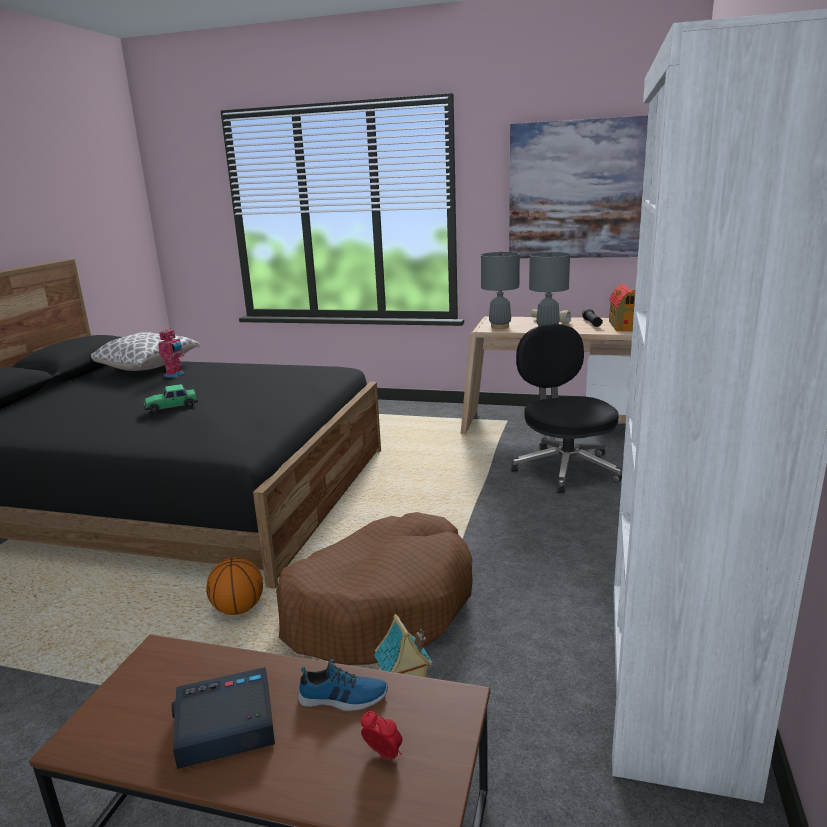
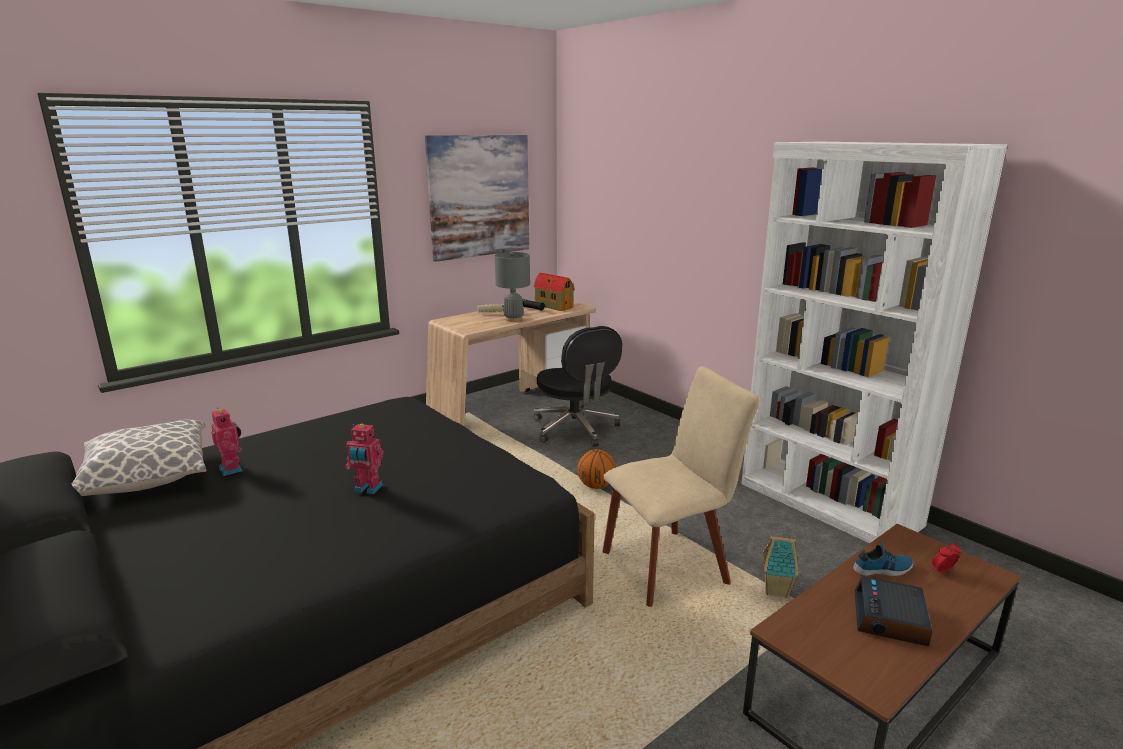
camera: 55 degrees left, 0 degrees up
toy car [144,384,198,413] -> toy robot [346,424,384,494]
basketball [206,557,263,615] -> basketball moved to [577,449,616,489]
brown dog bed [276,512,473,665] -> beige chair [602,366,760,607]
shoe [298,659,388,711] -> shoe turned 45 degrees clockwise [853,542,913,576]
grey table lamp [481,251,520,329] -> none
black office chair [511,324,622,493] -> black office chair turned 135 degrees counterclockwise [533,326,622,447]

